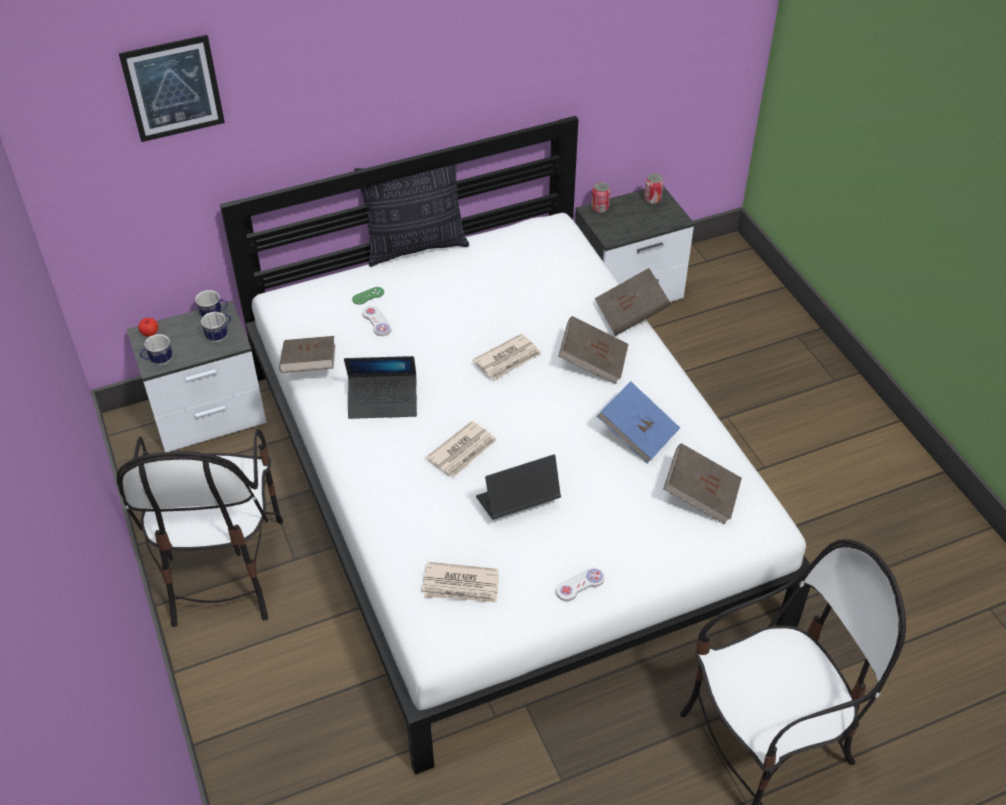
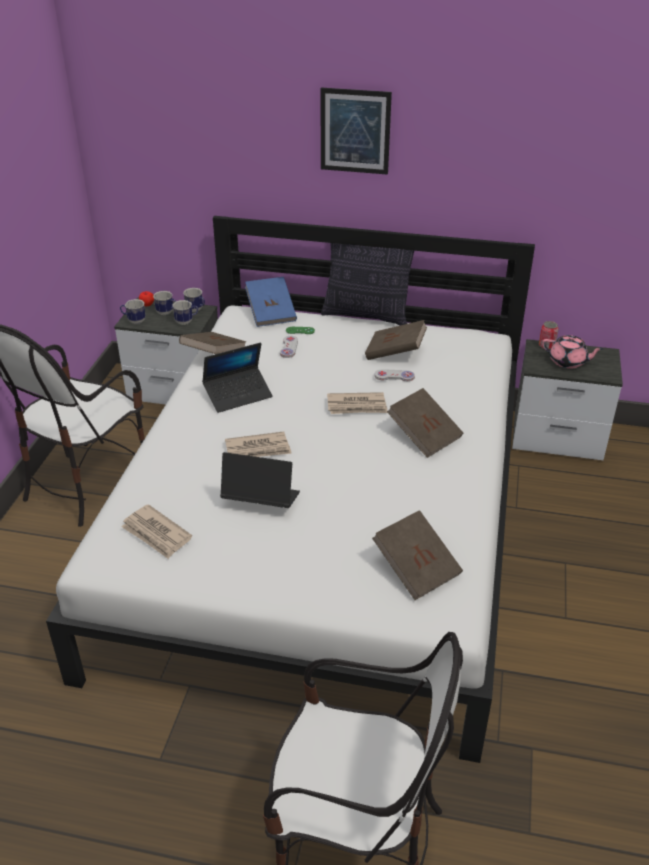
camera: 35 degrees right, 10 degrees down
picture [119,35,225,142] -> picture moved to [321,88,392,175]
laptop [344,356,417,419] -> laptop turned 60 degrees counterclockwise [202,343,273,413]
white game controller [556,568,604,601] -> white game controller moved to [374,369,415,381]
brown book [595,268,671,336] -> brown book moved to [365,320,427,360]
blue book [597,381,680,464] -> blue book moved to [245,277,297,327]
can [644,173,664,204] -> none
none -> mug [153,291,176,315]
none -> pink teapot [542,335,604,369]

